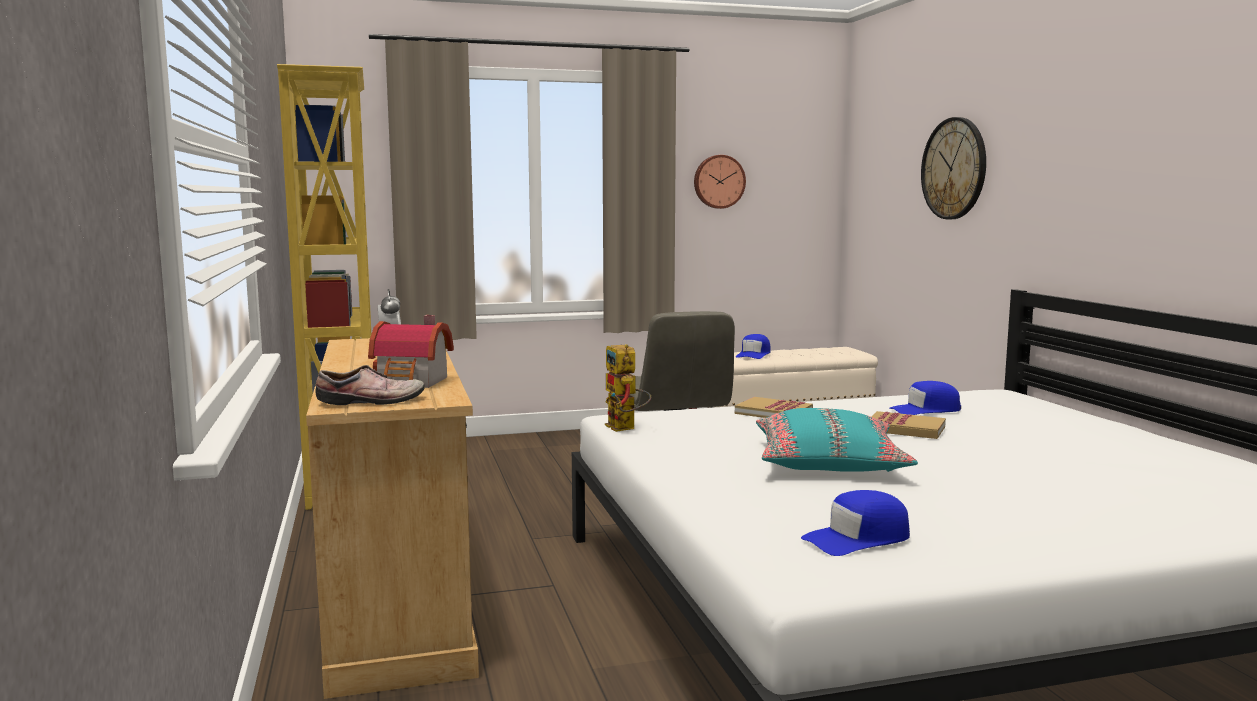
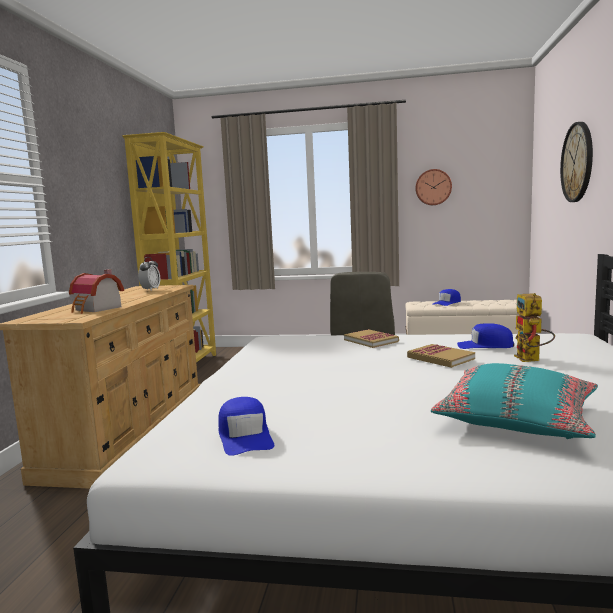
camera: 25 degrees right, 0 degrees up
shoe [315,365,425,405] -> none
toy robot [605,344,651,432] -> toy robot moved to [514,293,555,362]
turquoise pillow [756,408,918,472] -> turquoise pillow moved to [430,363,598,439]
blue cap [801,490,910,556] -> blue cap turned 105 degrees counterclockwise [218,397,274,456]

